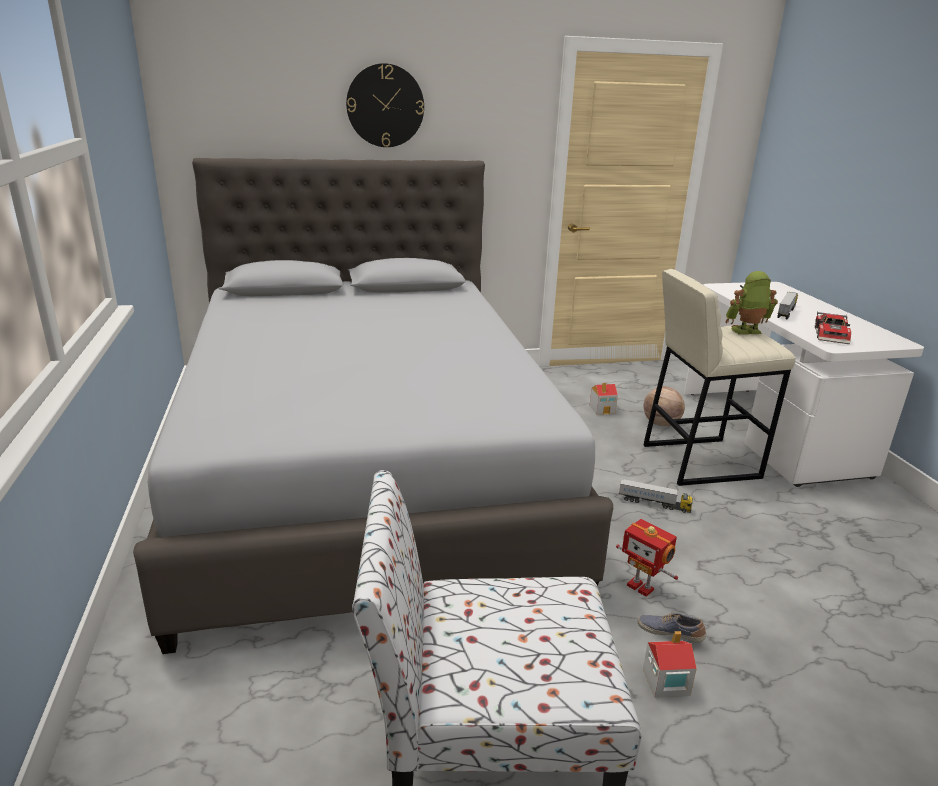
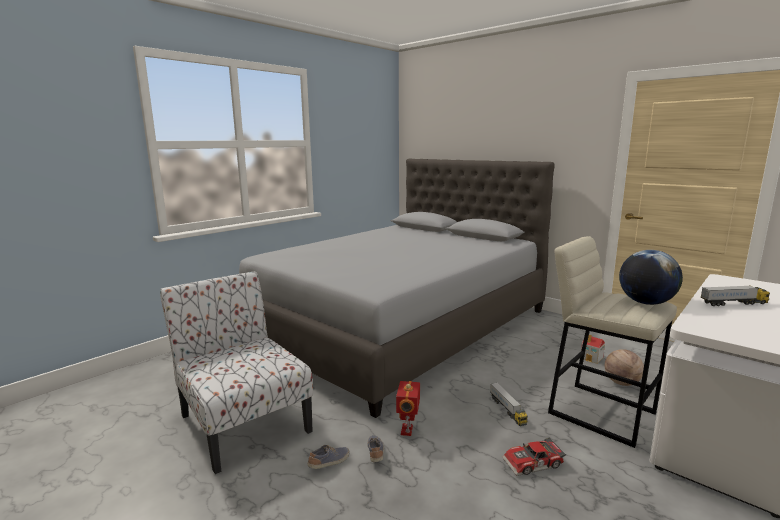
camera: 55 degrees right, 10 degrees down
wall clock [346,63,424,147] -> none
toy house [643,631,697,698] -> shoe [307,445,349,469]
toy robot [726,271,778,335] -> globe [619,250,683,305]
toy car [815,311,851,344] -> toy car moved to [502,437,566,476]

